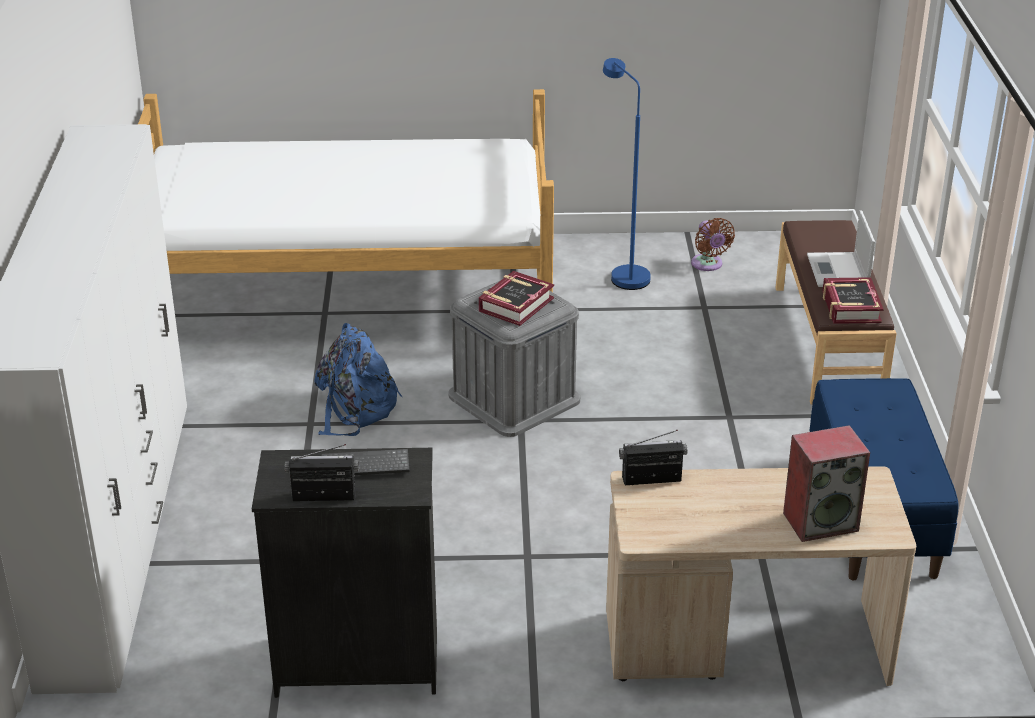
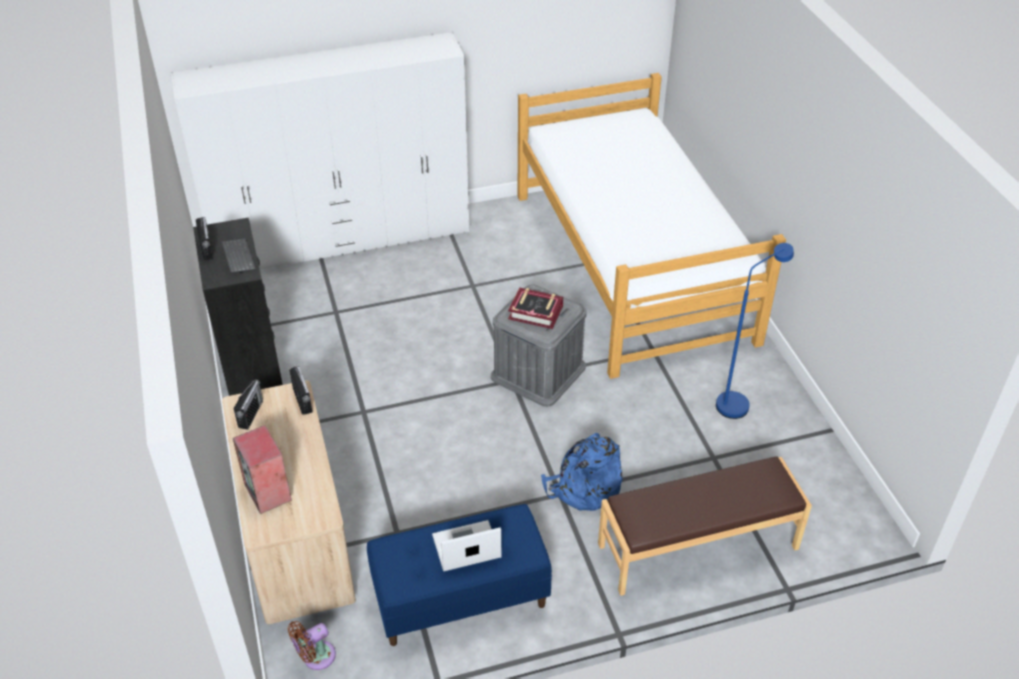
camera: 75 degrees right, 10 degrees up
blue backpack [314,323,402,436] -> blue backpack moved to [541,433,623,511]
brown fan [691,218,735,271] -> brown fan moved to [288,621,336,670]
laptop [807,210,875,287] -> laptop moved to [432,520,501,571]
book [822,277,883,324] -> none
none -> radio [234,380,263,430]

